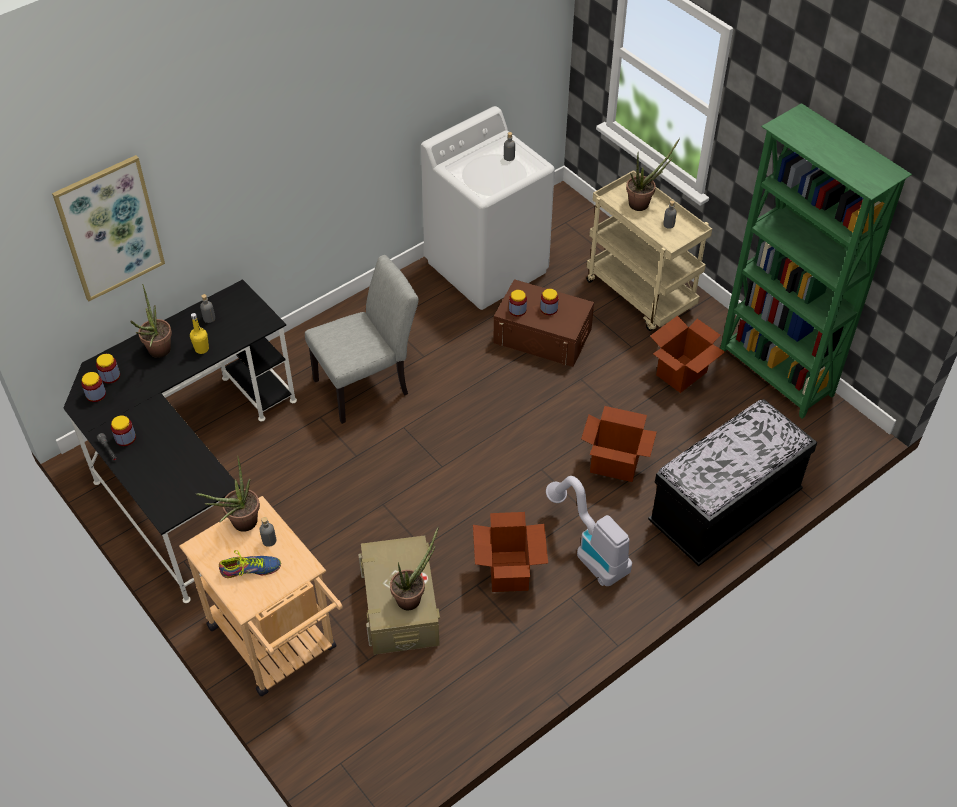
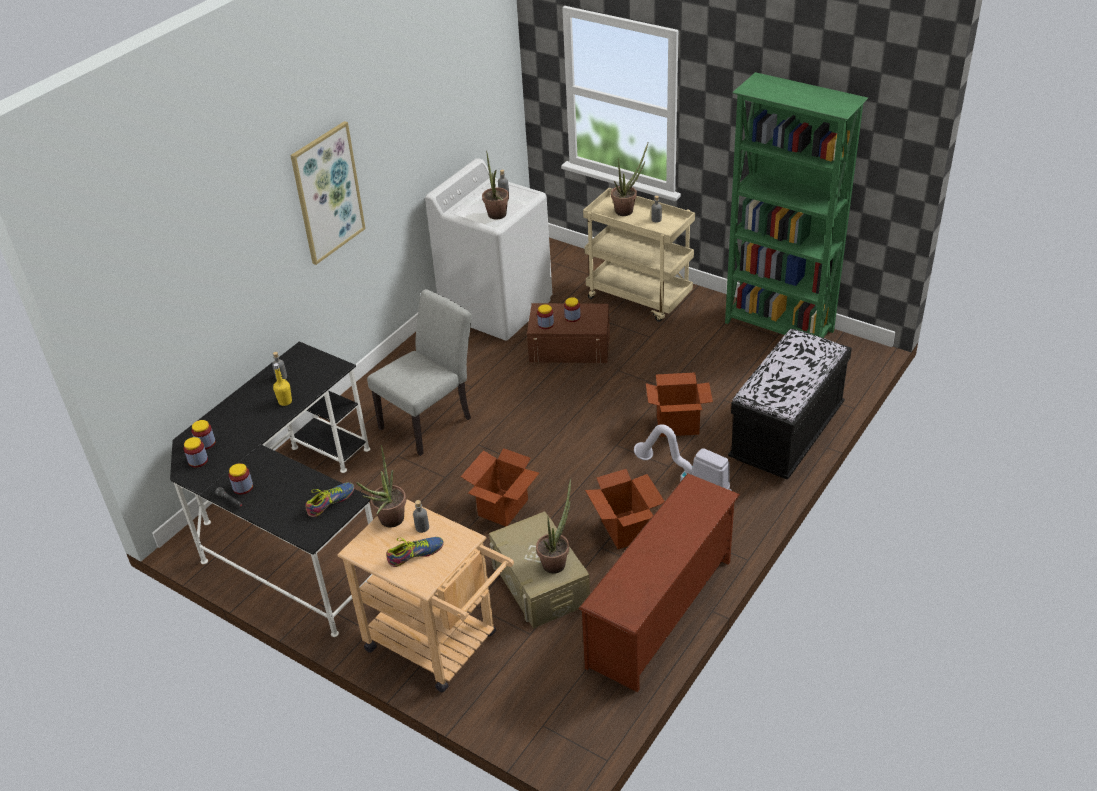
camera: 15 degrees left, 10 degrees down
picture [52,155,165,301] -> picture moved to [290,121,366,265]
potted plant [130,284,172,358] -> potted plant moved to [482,150,509,220]
cardboard box [650,316,725,393] -> cardboard box moved to [461,448,539,526]
none -> shoe [305,482,354,517]
none -> brown shoe rack [578,473,740,692]

